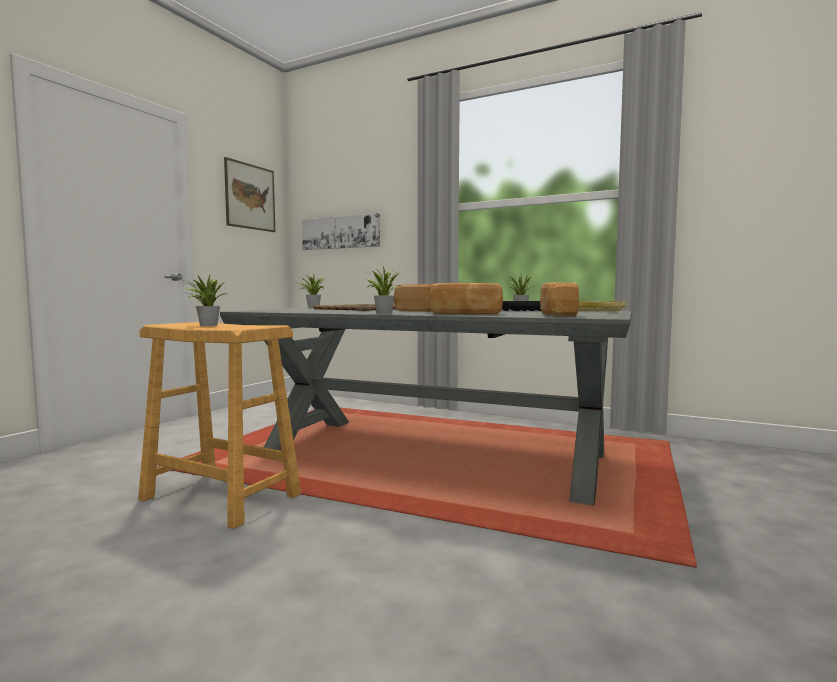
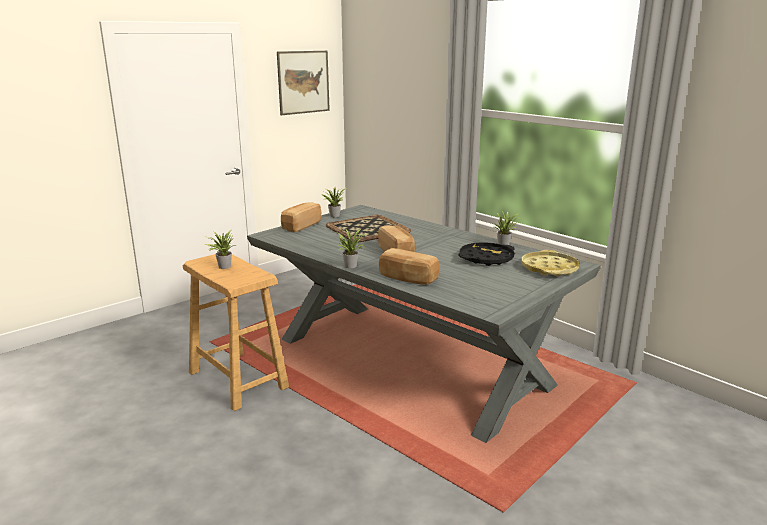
camera: 20 degrees right, 15 degrees up
picture [302,213,380,250] -> none
bread [540,282,579,317] -> bread moved to [281,202,321,232]

